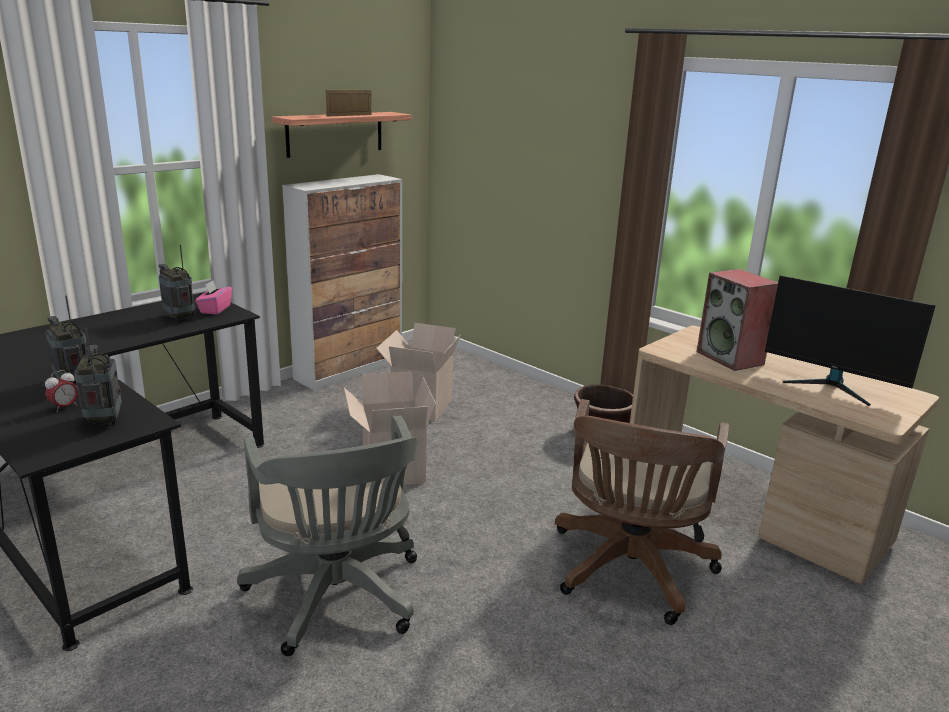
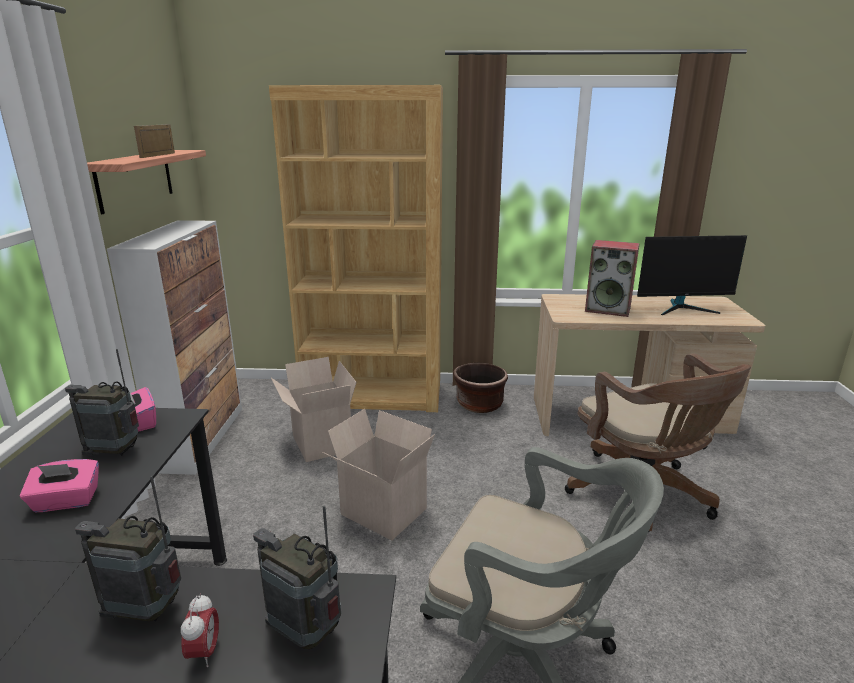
camera: 40 degrees left, 0 degrees up
none -> pink tissue box [20,459,99,512]
none -> brown bookcase [269,85,443,412]

